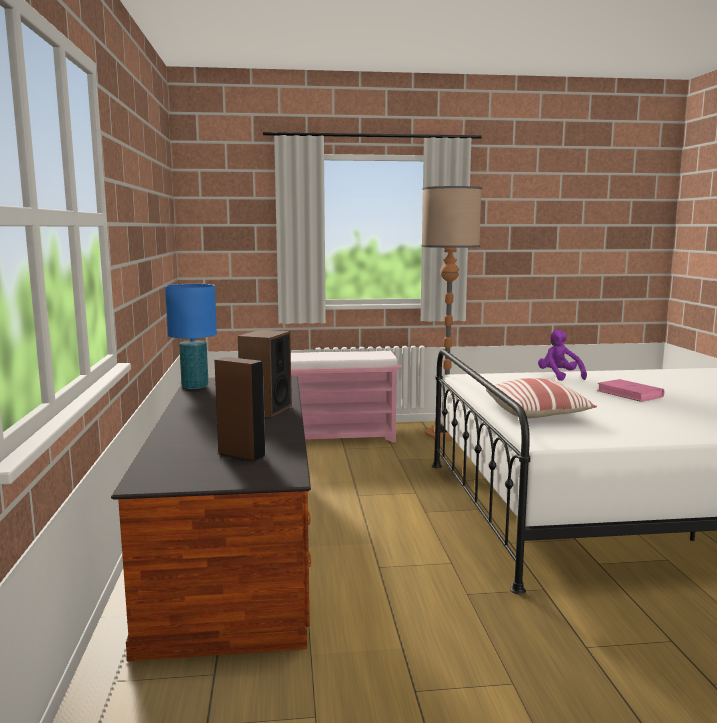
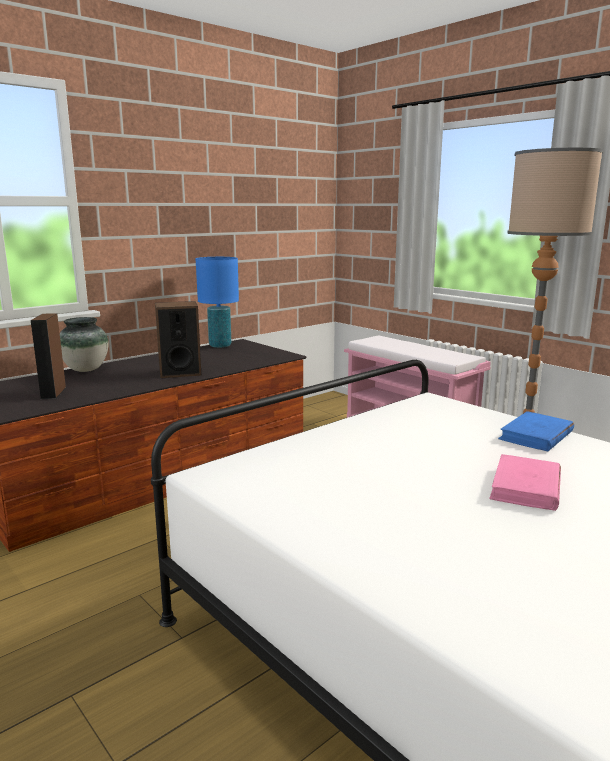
camera: 55 degrees right, 5 degrees up
pillow [486,378,597,418] -> none
purple plush toy [538,329,587,381] -> blue book [498,411,574,451]
none -> vase [60,317,109,372]

